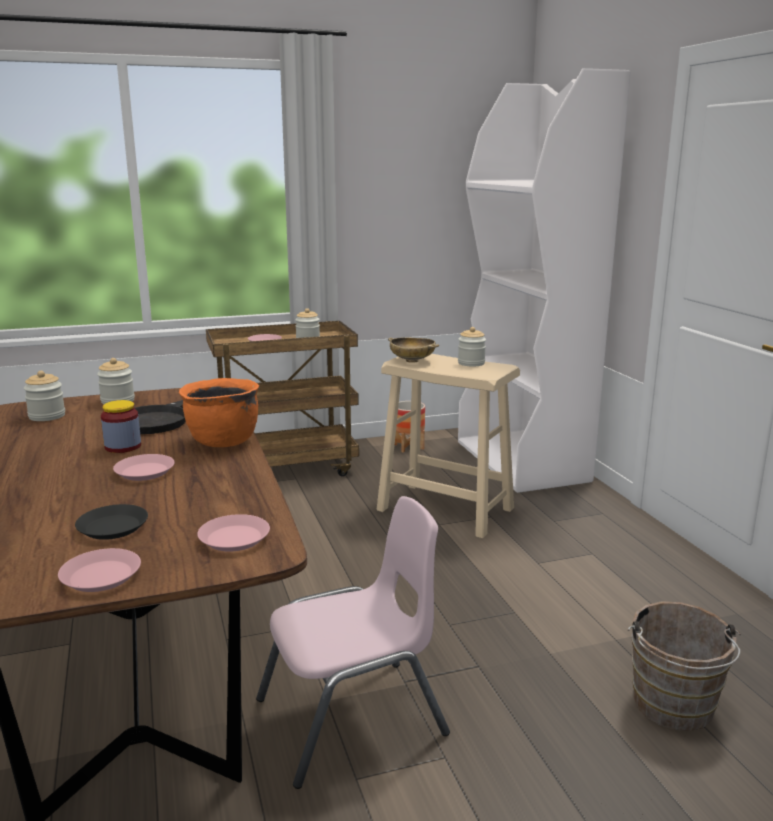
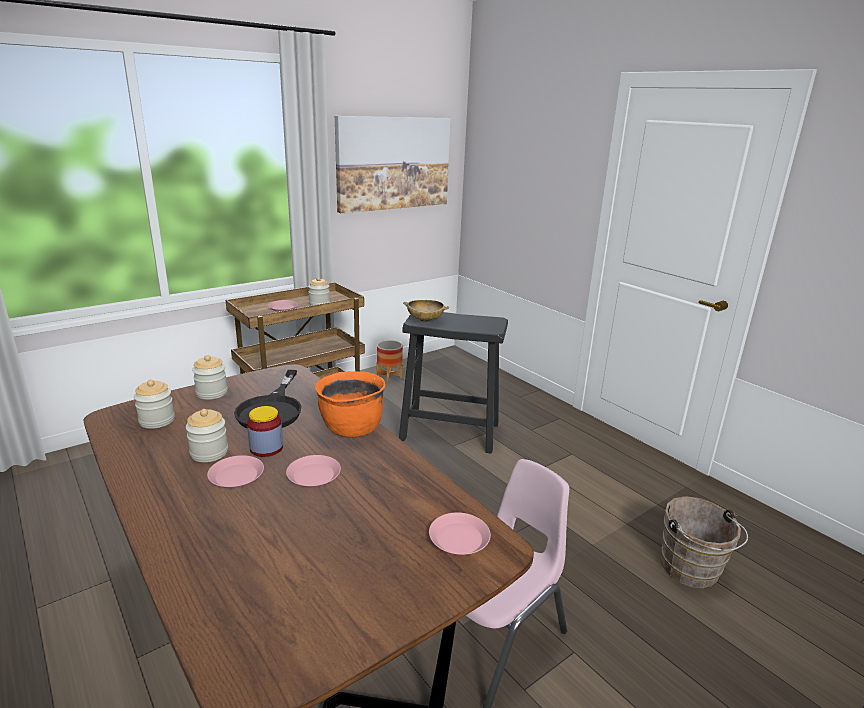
camera: 20 degrees left, 5 degrees up
pink plate [58,548,141,592] -> pink plate moved to [207,455,264,489]
black plate [75,504,148,540] -> none
beige stool [377,354,520,539] -> black stool [399,312,508,454]
white bookcase [458,68,631,493] -> none
jar [458,327,486,366] -> jar moved to [186,409,228,462]
none -> picture [335,116,450,213]

